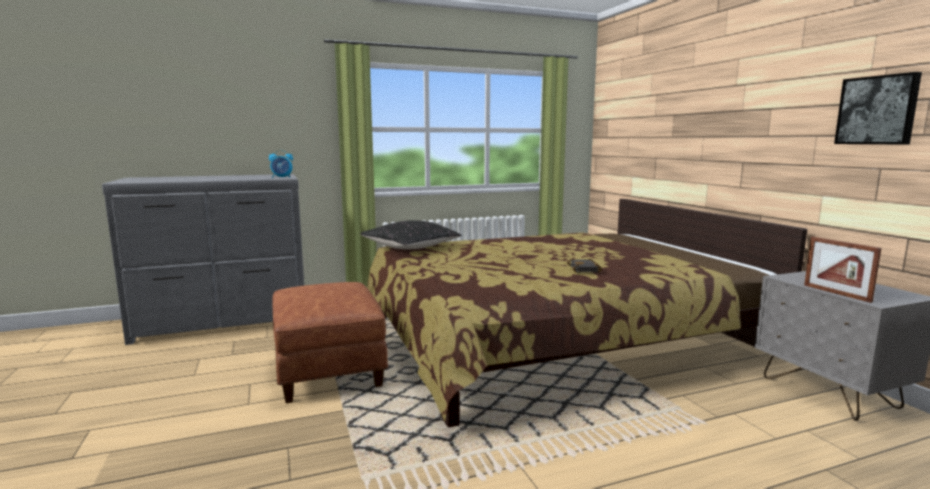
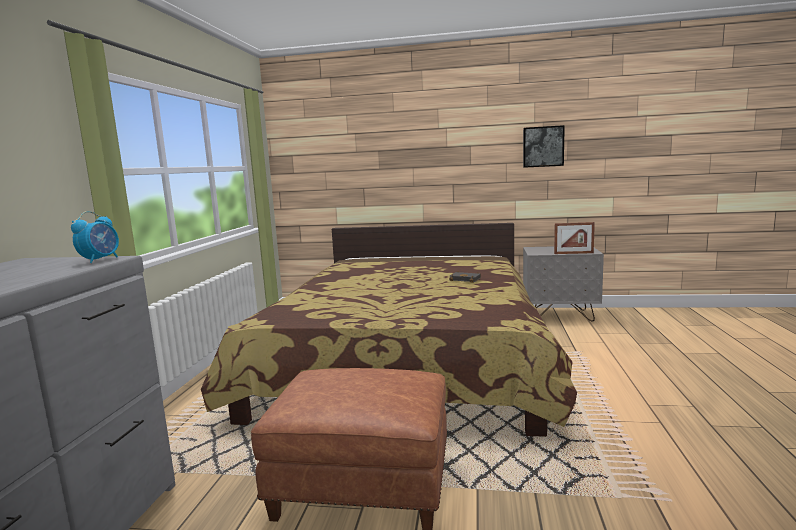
camera: 60 degrees left, 0 degrees up
black pillow [360,220,462,249] -> none

